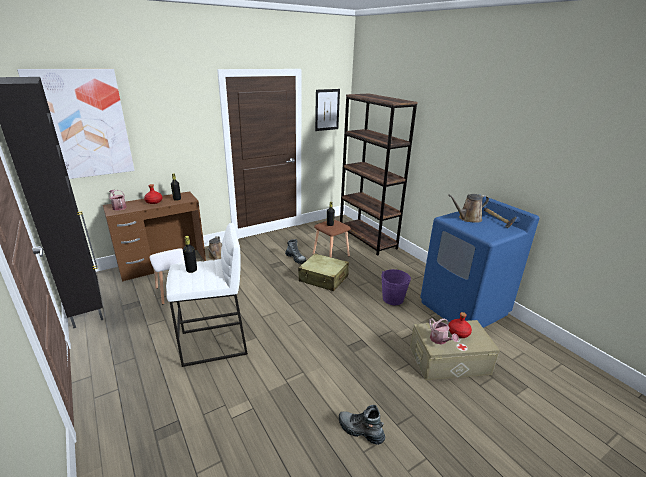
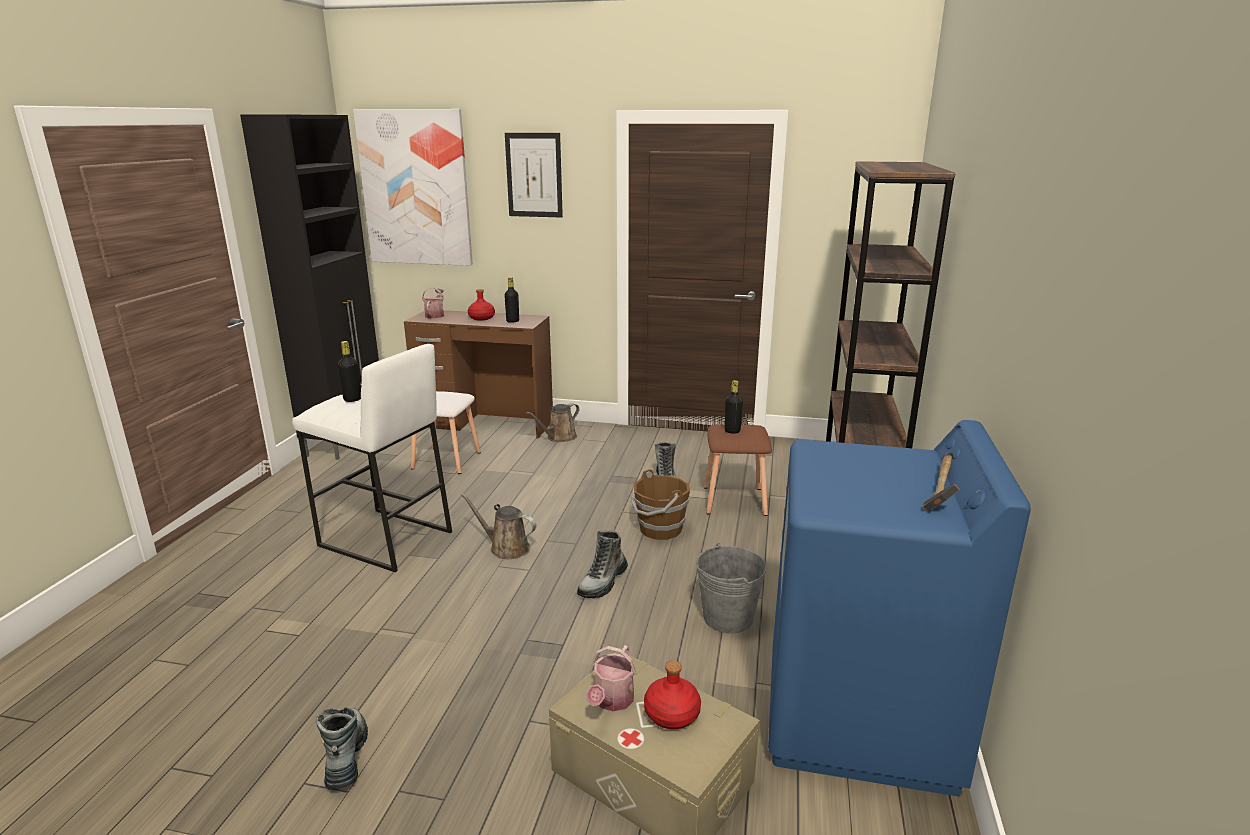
camera: 45 degrees right, 5 degrees down
beige suitcase [298,253,349,291] -> brown bucket [631,469,690,540]
picture [315,89,340,131] -> picture moved to [505,133,563,218]
purple bucket [381,269,411,305] -> grey bucket [696,543,766,634]
brown watering can [448,194,489,223] -> brown watering can moved to [460,492,536,559]
none -> boot [577,530,628,598]

